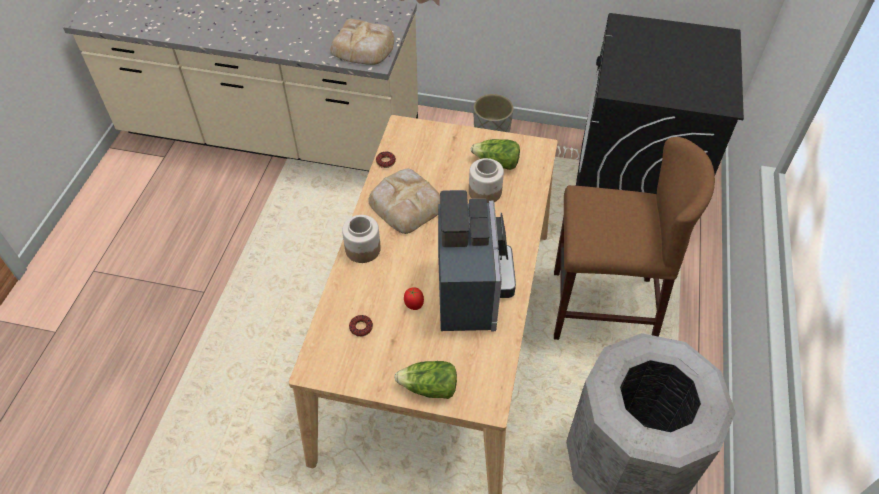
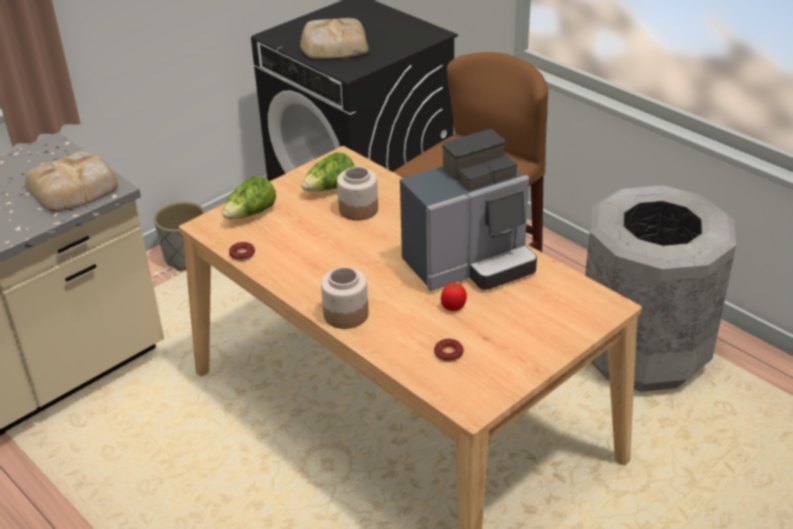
camera: 55 degrees left, 15 degrees down
bread [368,169,440,234] -> bread moved to [300,18,369,59]
lettuce [394,361,457,399] -> lettuce moved to [222,176,276,219]
coffee machine [438,190,516,331] -> coffee machine turned 120 degrees clockwise [400,129,537,291]

